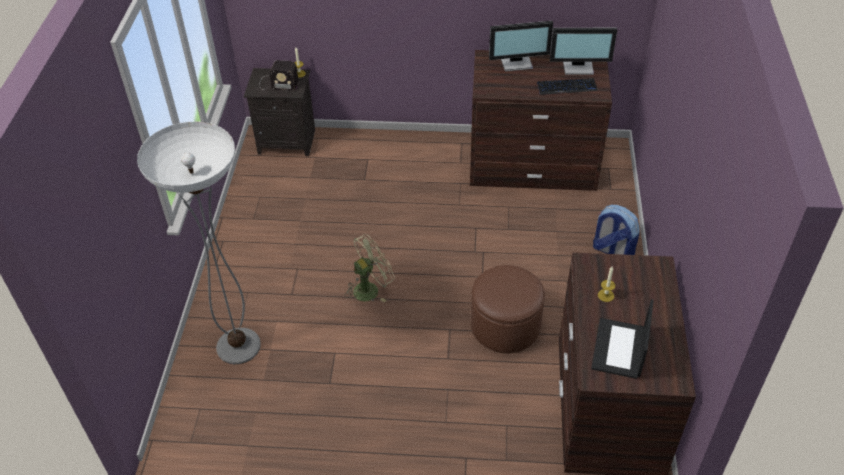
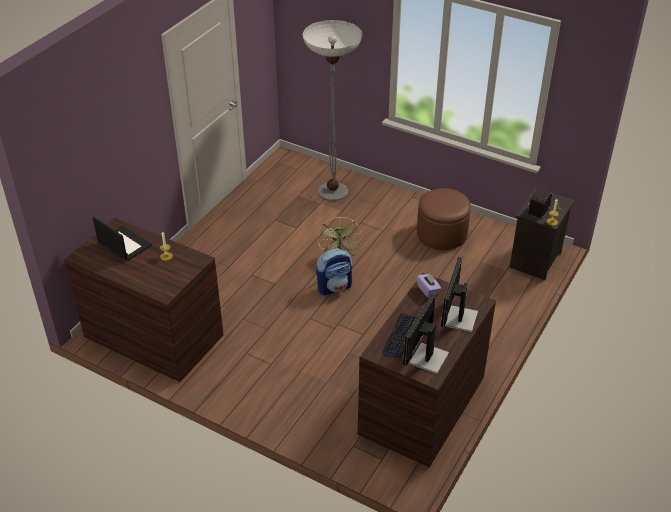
camera: 115 degrees right, 5 degrees down
brown ottoman [471,265,545,353] -> brown ottoman moved to [417,188,471,250]
backpack [593,205,640,255] -> backpack moved to [316,248,352,295]
none -> purple tissue box [416,273,441,298]

